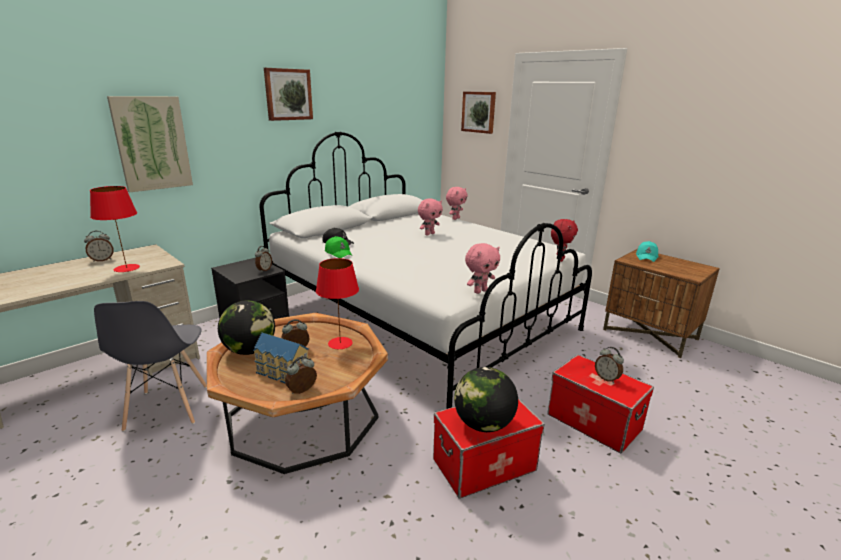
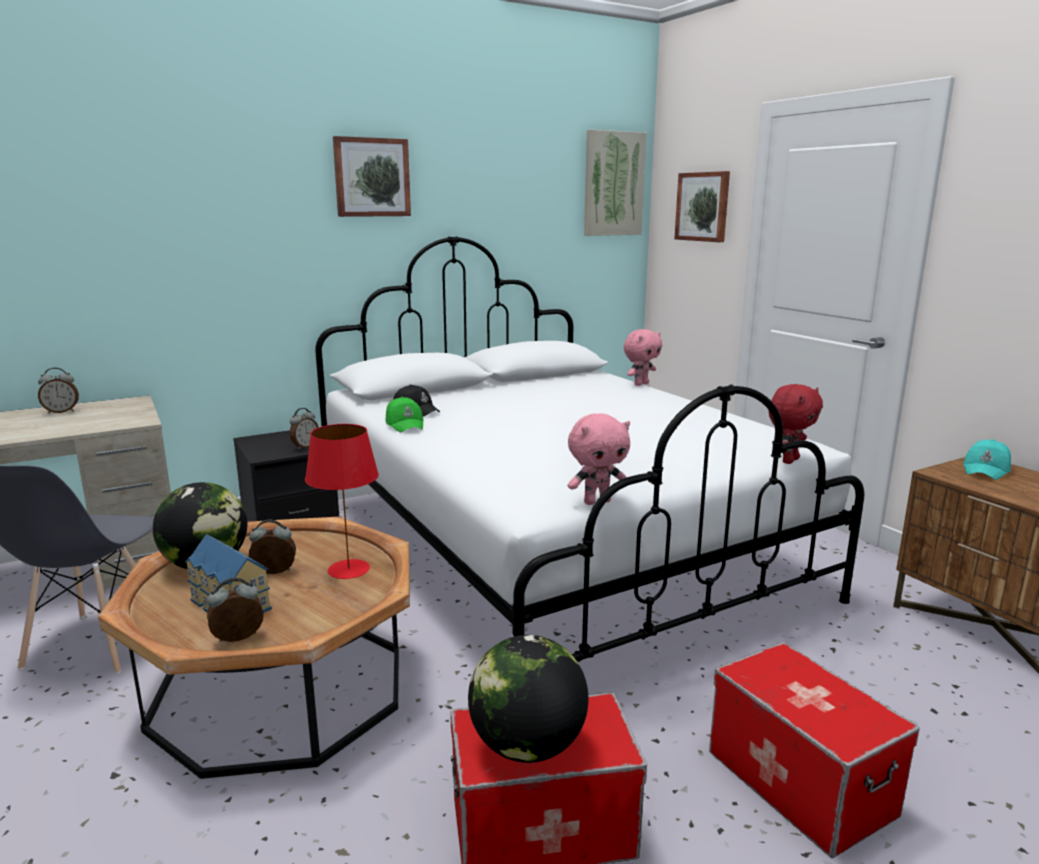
camera: 15 degrees right, 5 degrees down
red table lamp [90,186,140,272] -> none
picture [107,96,193,193] -> picture moved to [584,129,646,236]
pink plush toy [418,198,443,236] -> none
alarm clock [595,347,624,383] -> none

